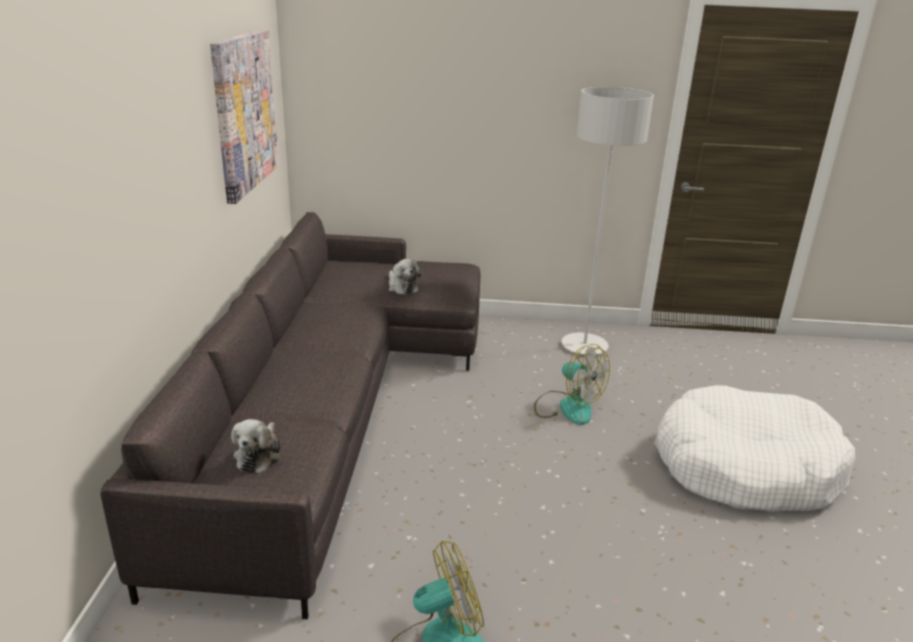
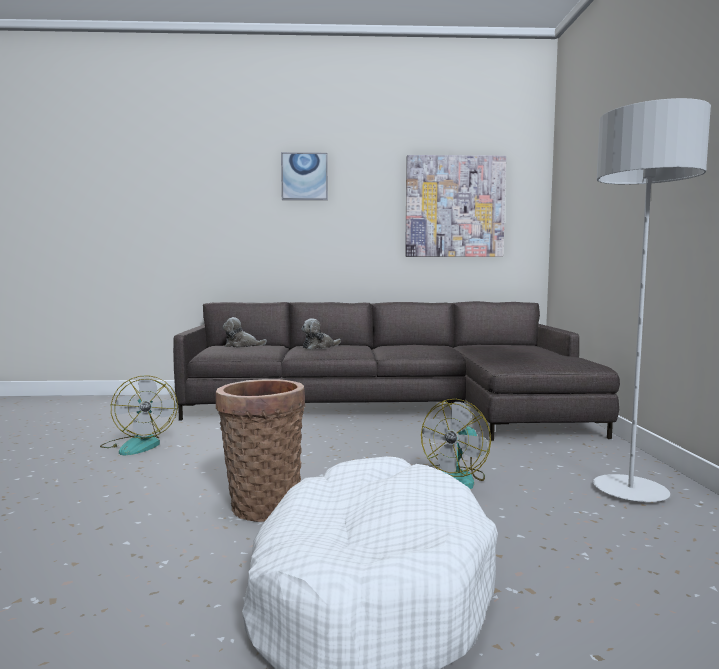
camera: 85 degrees right, 20 degrees down
plush toy [389,259,421,295] -> plush toy moved to [301,318,341,349]
none -> basket [216,379,306,522]
none -> picture [281,152,328,200]

